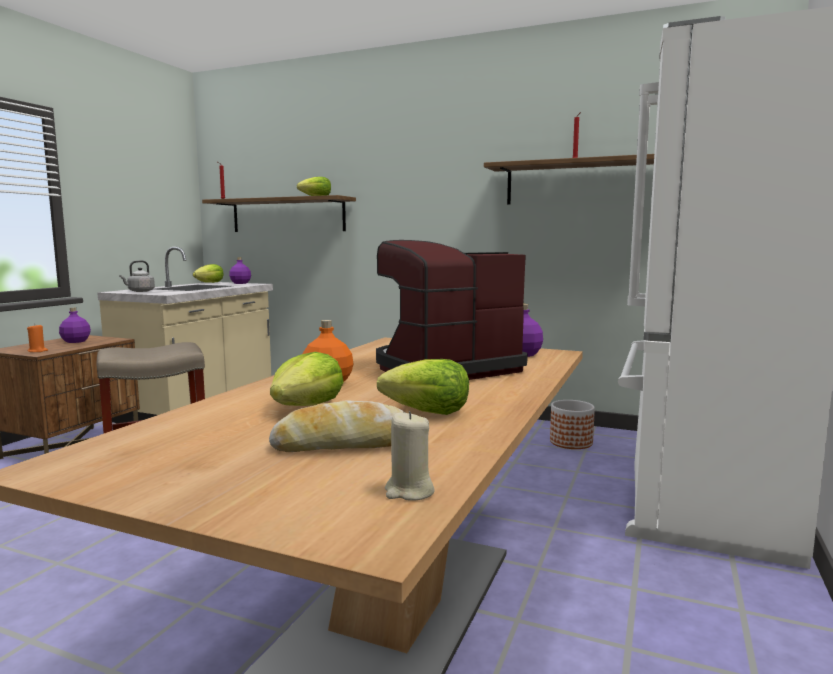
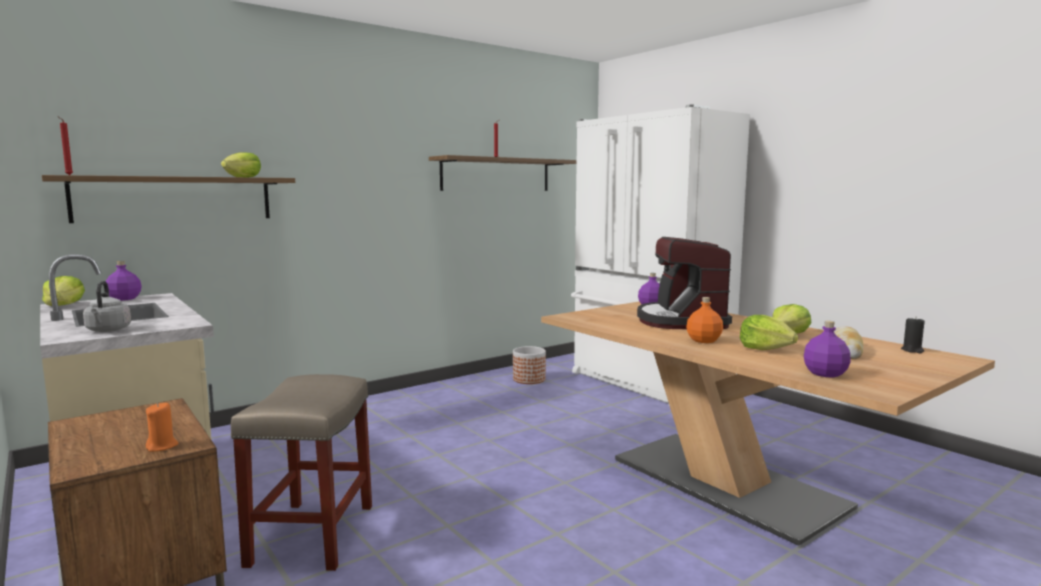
camera: 60 degrees left, 0 degrees up
purple bottle [59,307,91,343] -> purple bottle moved to [804,321,851,377]
beige candle [385,411,435,501] -> black candle [901,318,925,353]

